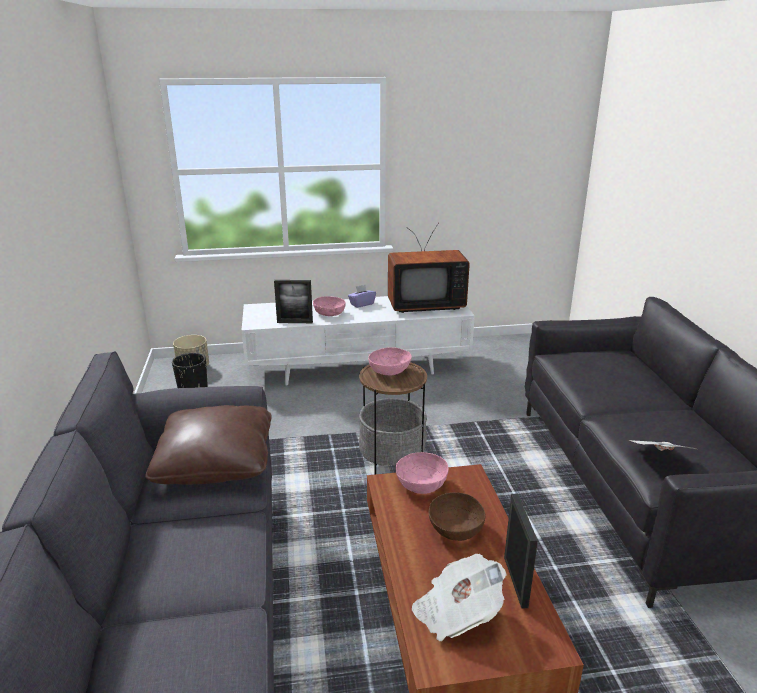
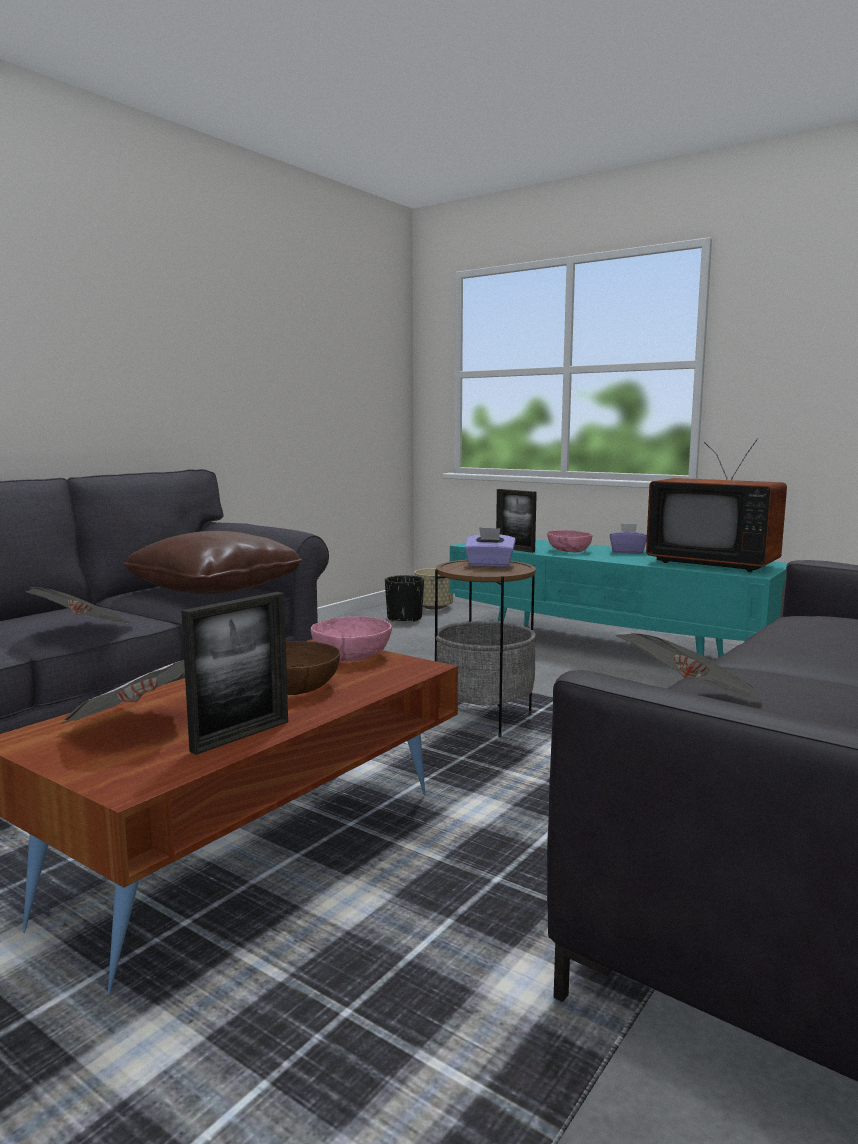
camera: 45 degrees right, 15 degrees down
white tv stand [242,296,475,386] -> turquoise tv stand [449,540,788,657]
pink bowl [368,347,412,376] -> purple tissue box [465,527,516,567]
none -> newspaper [26,587,135,623]

